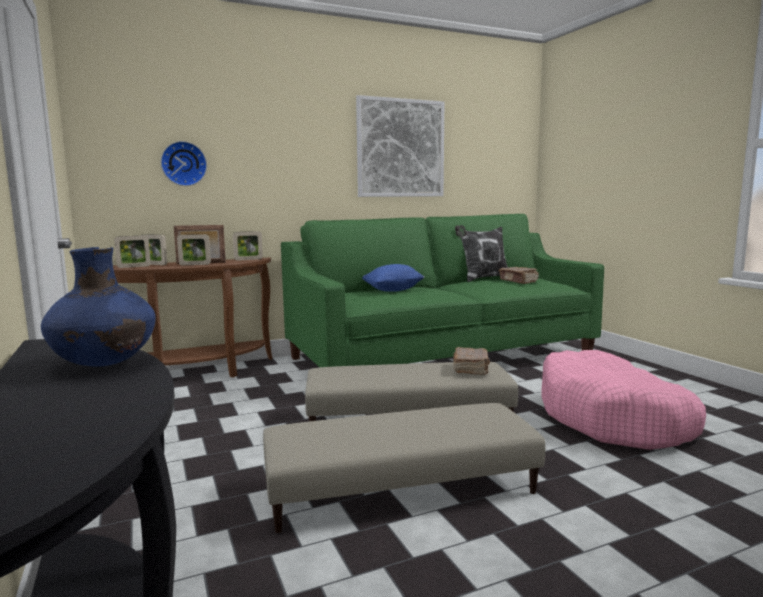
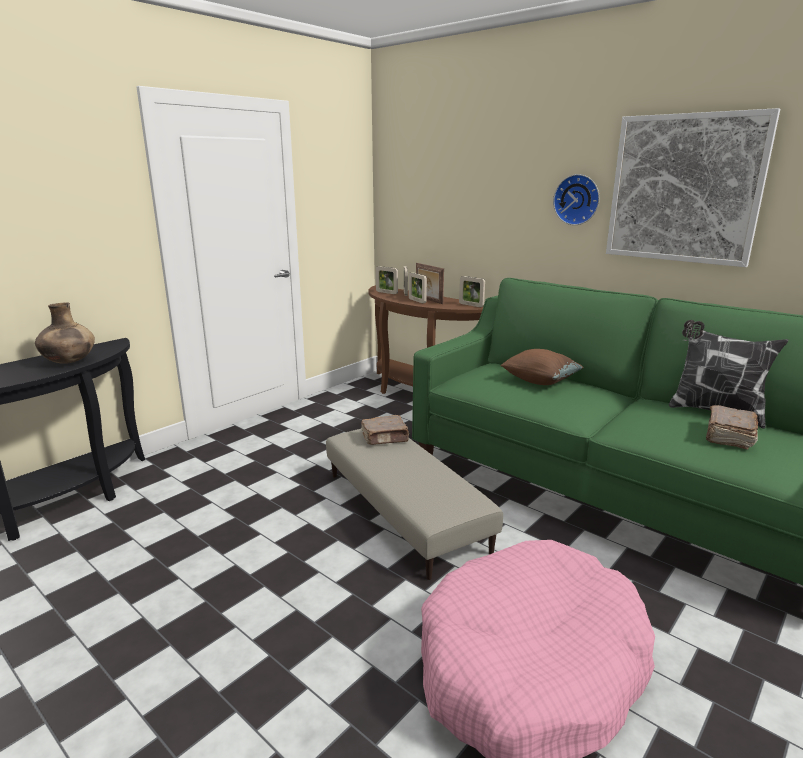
camera: 65 degrees right, 10 degrees up
blue vase [41,247,156,367] -> brown vase [35,303,95,364]
wall clock [161,141,207,186] -> wall clock moved to [553,174,600,225]
beige ottoman [263,403,546,533] -> none
blue pillow [362,264,424,292] -> brown pillow [501,349,584,385]
brown book [453,347,490,375] -> brown book moved to [361,415,410,445]

